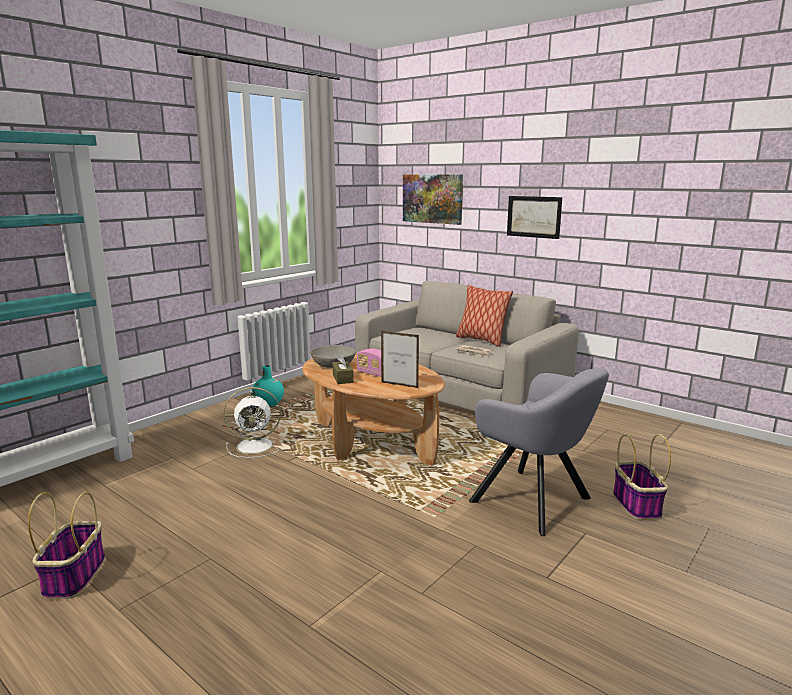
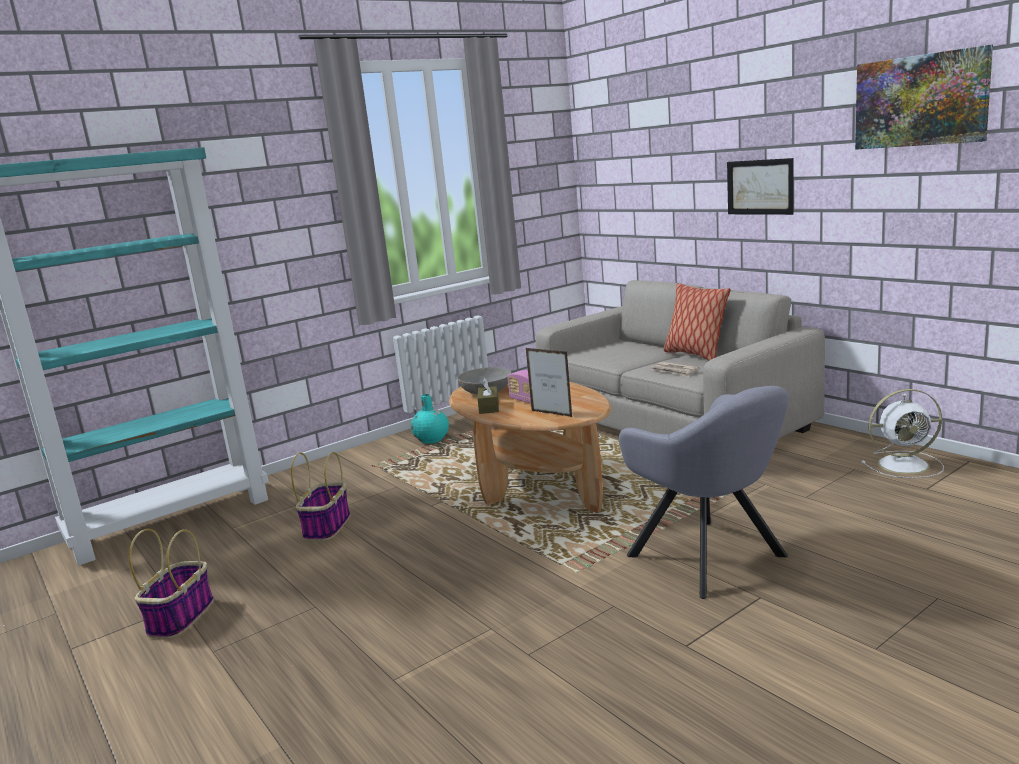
camera: 15 degrees right, 0 degrees up
white fan [224,387,283,458] -> white fan moved to [861,389,944,478]
picture [403,174,463,225] -> picture moved to [855,45,993,150]
basket [613,434,671,520] -> basket moved to [291,452,350,541]

